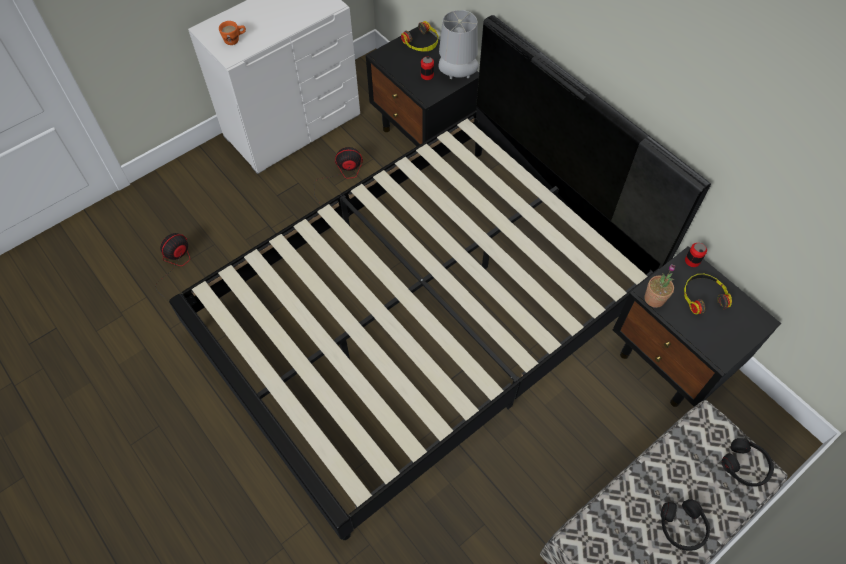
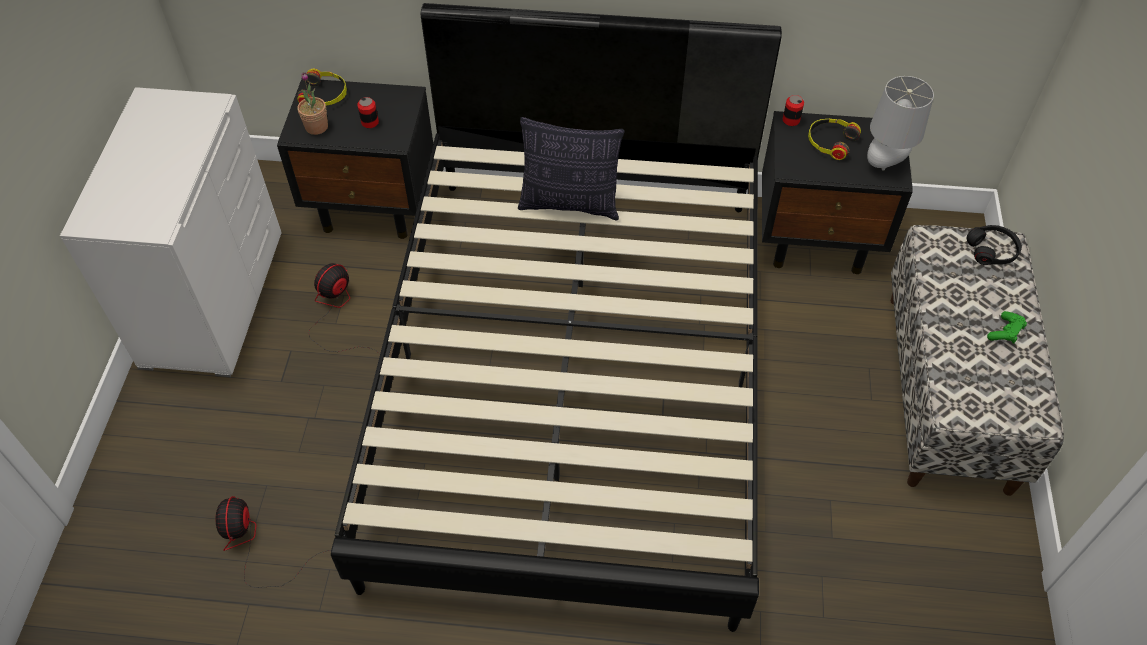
camera: 45 degrees left, 5 degrees down
orange mug [219,21,246,45] -> none
grey table lamp [438,10,479,79] -> grey table lamp moved to [867,76,934,171]
potted plant [644,264,675,308] -> potted plant moved to [297,72,328,135]
black headphones [661,499,710,551] -> green game controller [987,311,1027,344]
none -> pillow [518,117,624,220]

